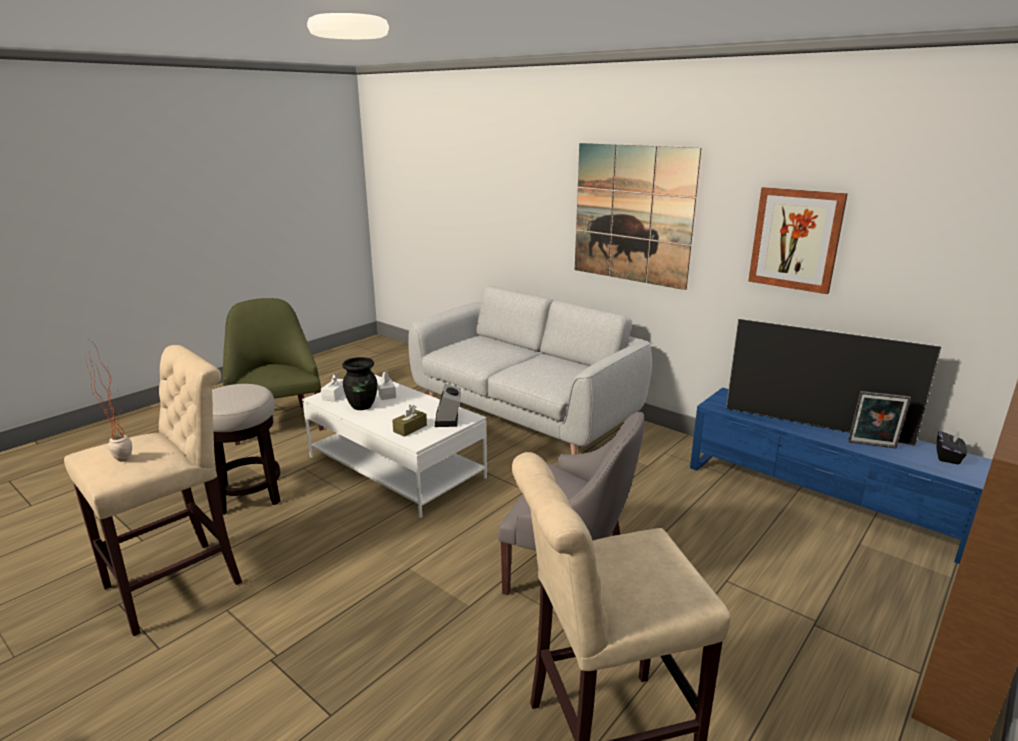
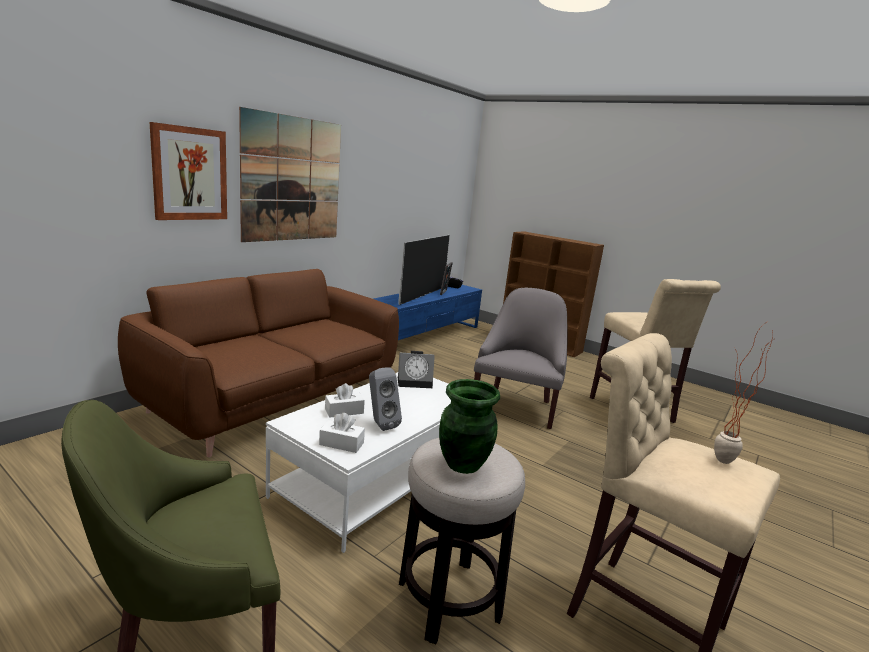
camera: 95 degrees left, 5 degrees down
black vase [342,357,377,410] -> grey speaker [369,367,402,431]
brown tissue box [392,405,427,437] -> none
grey sofa [408,286,652,455] -> brown sofa [118,269,399,457]
picture [748,187,848,294] -> picture moved to [150,122,227,220]
none -> green vase [439,379,500,474]

